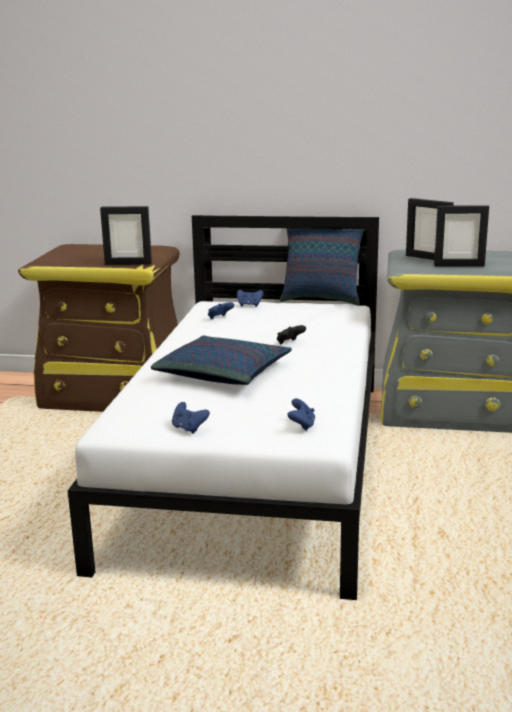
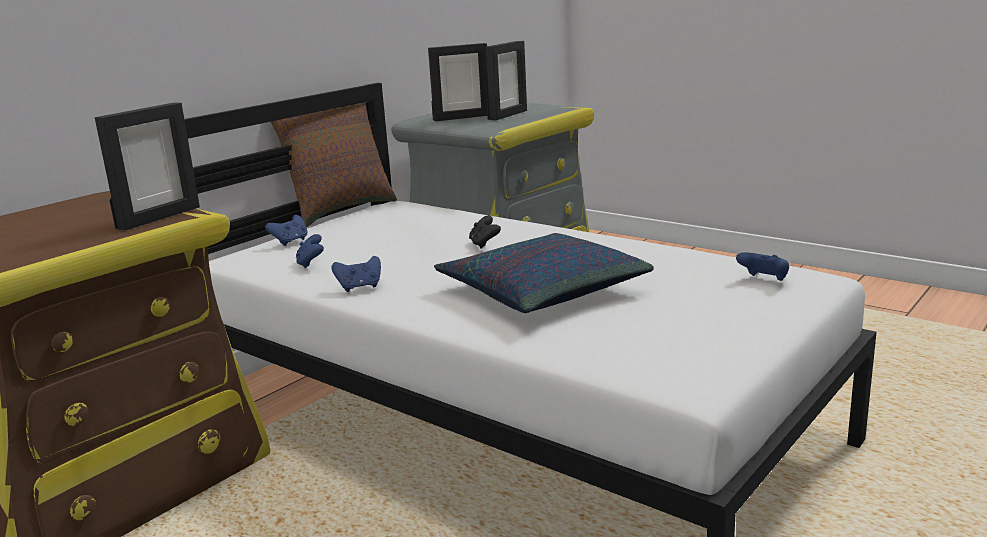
camera: 60 degrees left, 0 degrees up
blue game controller [172,402,210,434] -> blue game controller moved to [331,256,381,292]
blue pillow [280,228,365,306] -> brown pillow [271,102,397,227]

